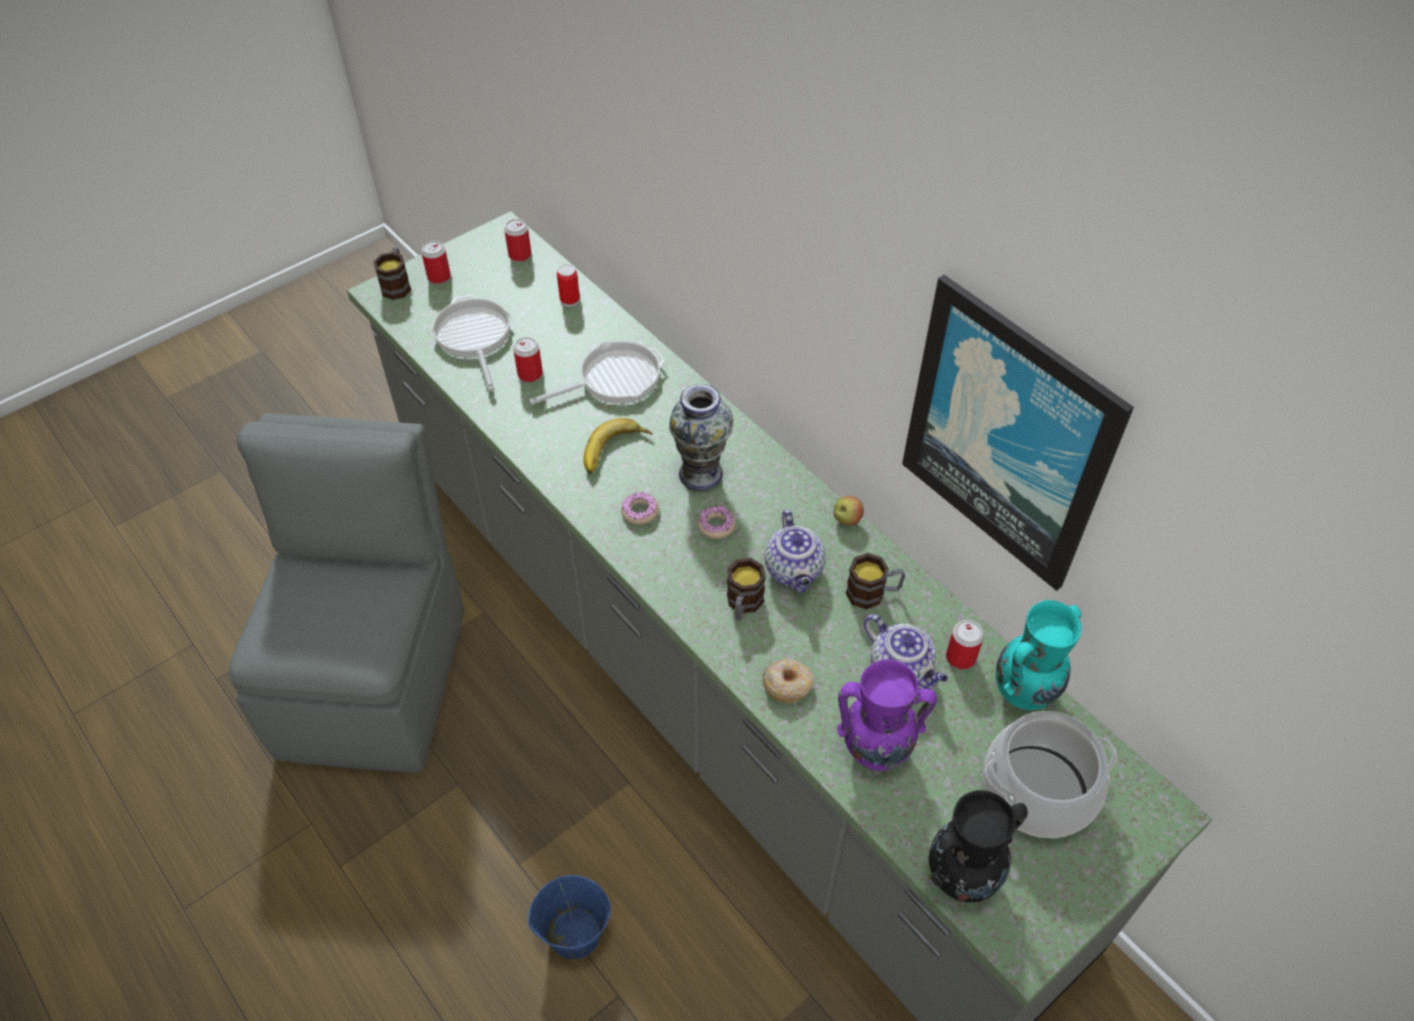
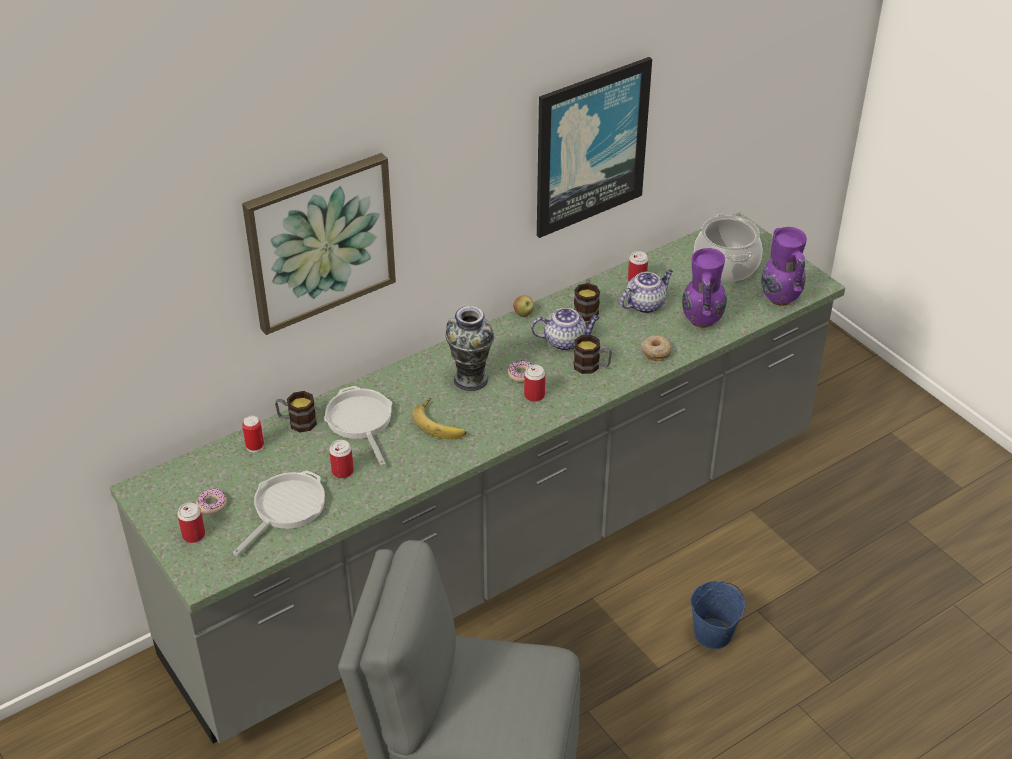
camera: 85 degrees left, 10 degrees down
mug [373,247,411,300] -> mug moved to [275,391,317,432]
frying pan [430,295,512,391] -> frying pan turned 135 degrees clockwise [233,470,325,556]
can [504,219,531,262] -> can moved to [524,365,545,402]
donut [621,492,659,525] -> donut moved to [196,489,227,514]
black vase [929,790,1028,903] -> purple vase [761,227,807,306]
turquoise vase [996,600,1082,710] -> none
none -> picture [242,153,396,335]

